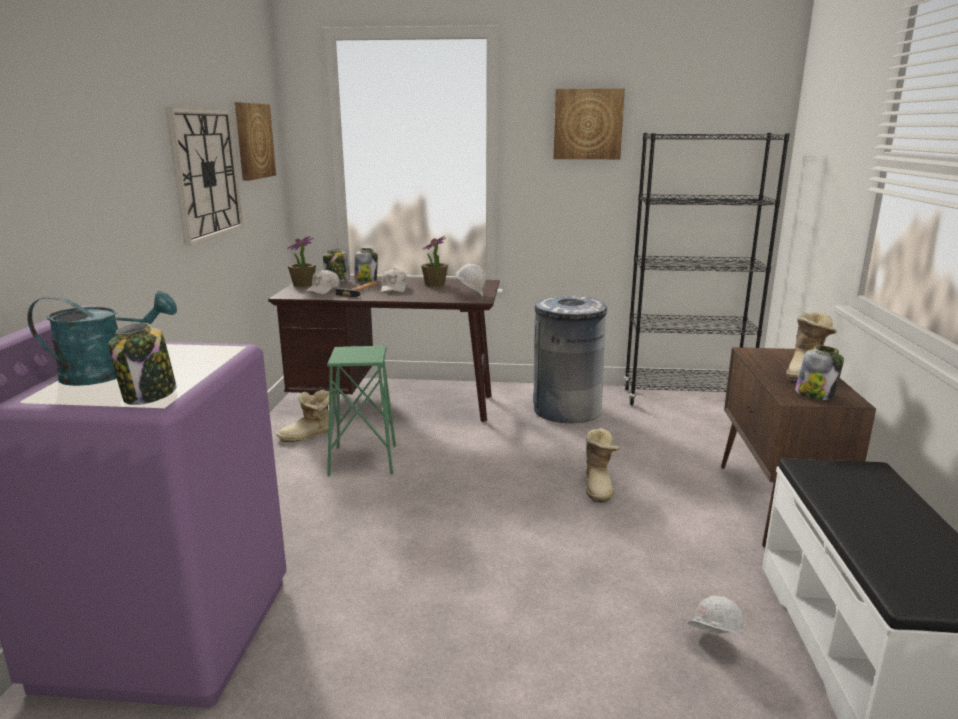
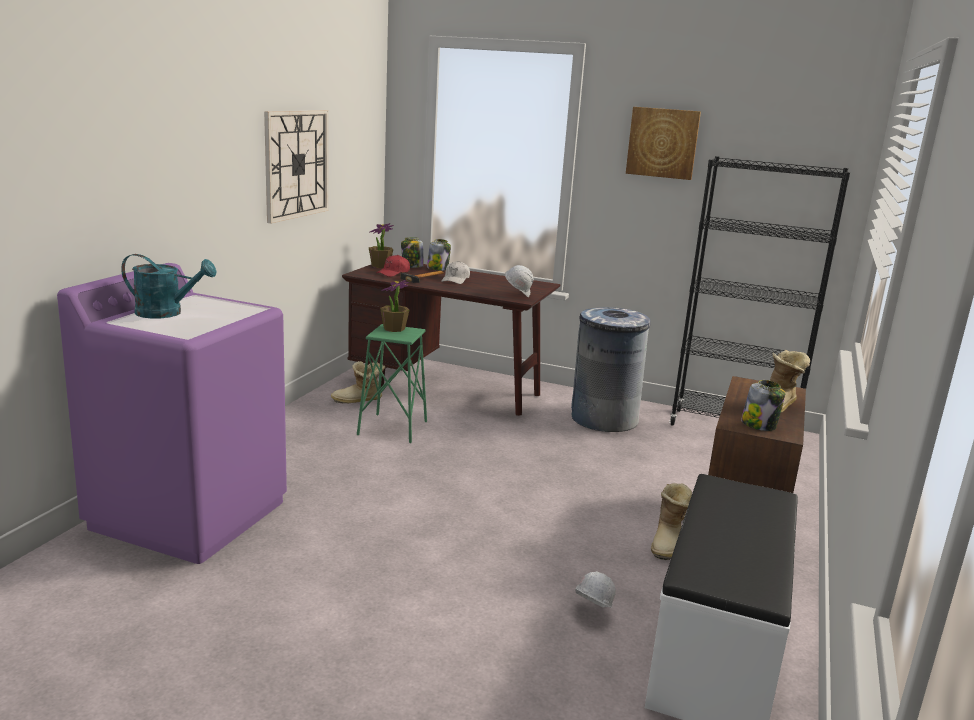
camera: 15 degrees right, 0 degrees up
jar [108,323,176,405] -> none
picture [235,102,276,181] -> none
white cap [305,269,340,294] -> red cap [376,255,410,277]
potted plant [421,236,448,287] -> potted plant moved to [380,280,409,332]
boot [586,428,620,502] -> boot moved to [651,483,692,560]

